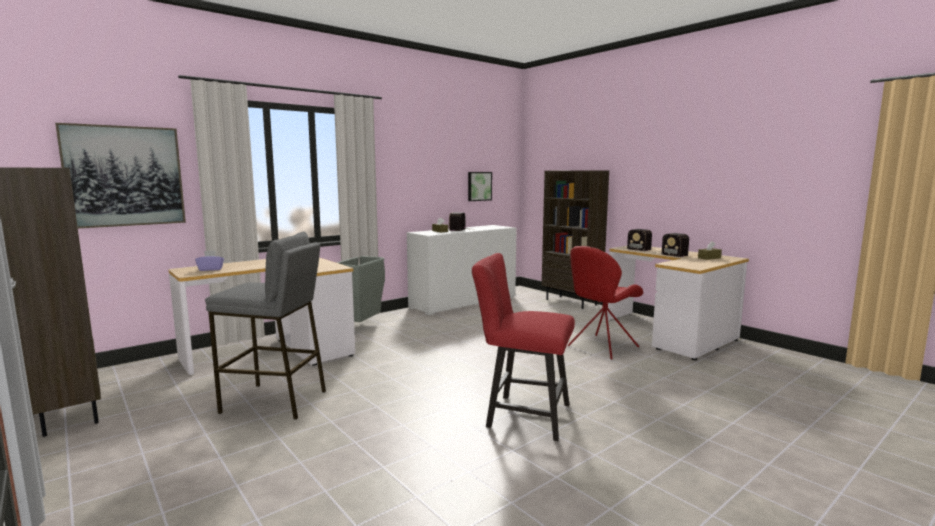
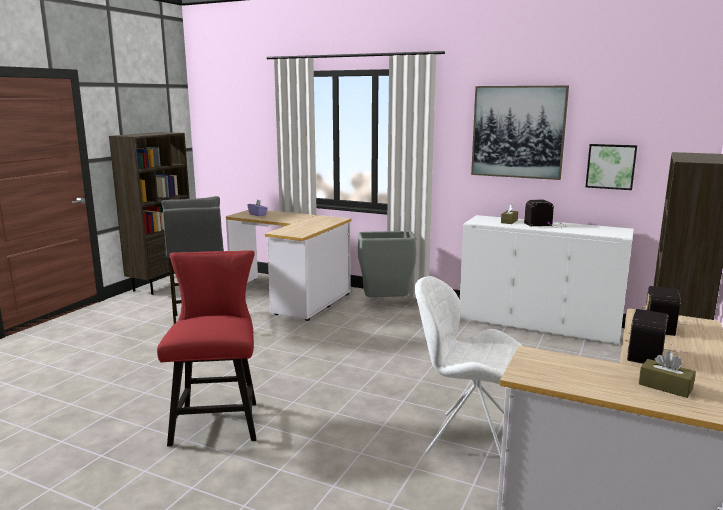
camera: 65 degrees right, 5 degrees up
picture [55,123,186,228] -> picture moved to [471,86,569,180]
red chair [568,246,643,359] -> white chair [415,276,523,458]

